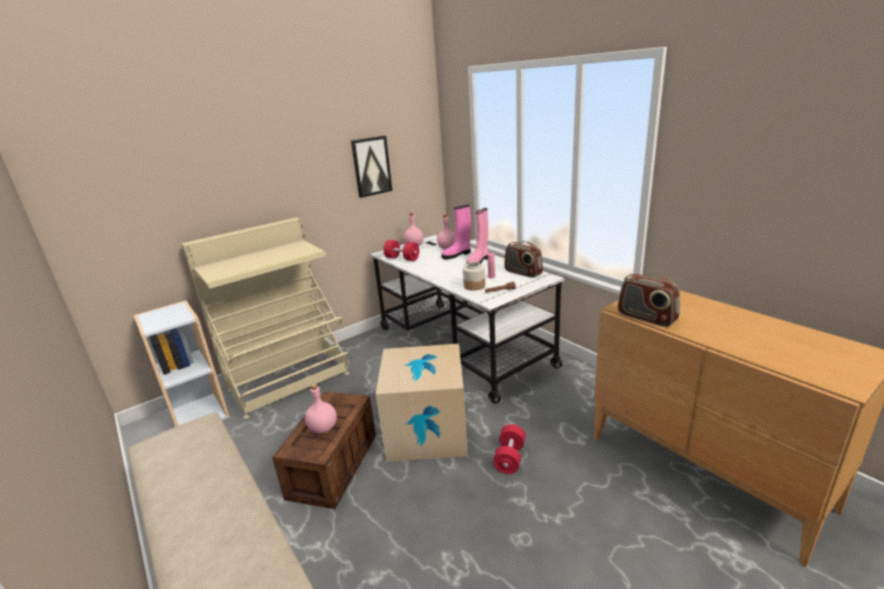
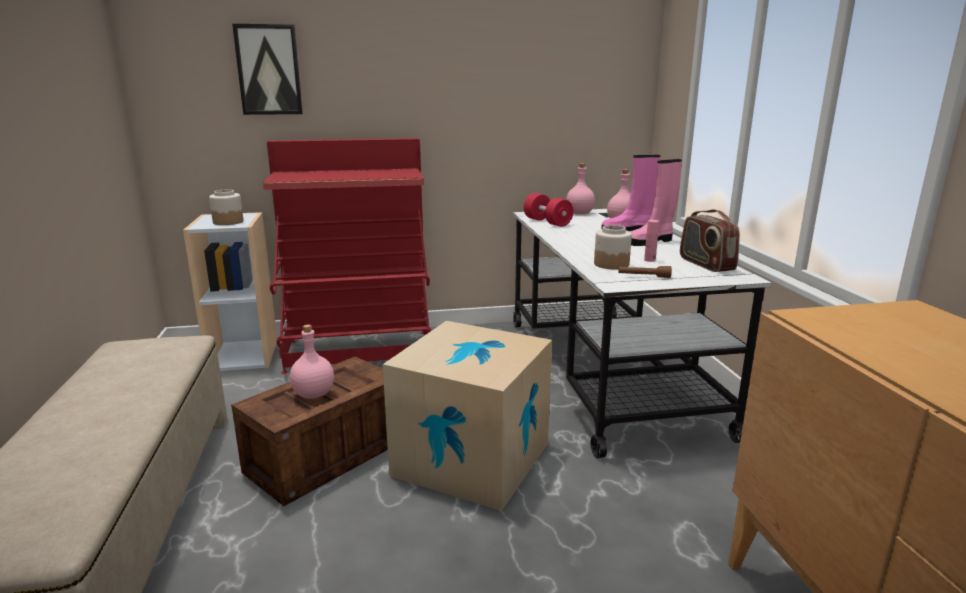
camera: 25 degrees right, 5 degrees down
beige shoe rack [181,217,350,419] -> red shoe rack [263,138,431,374]
picture [351,136,392,198] -> picture moved to [232,24,303,115]
red dumbbell [493,424,525,474] -> none
radio [618,274,680,327] -> none
none -> jar [209,189,243,225]

